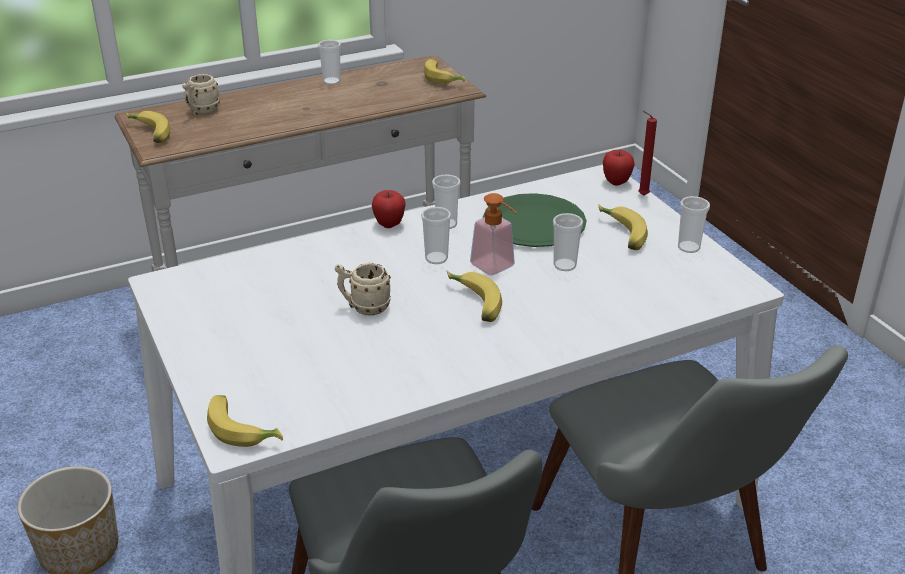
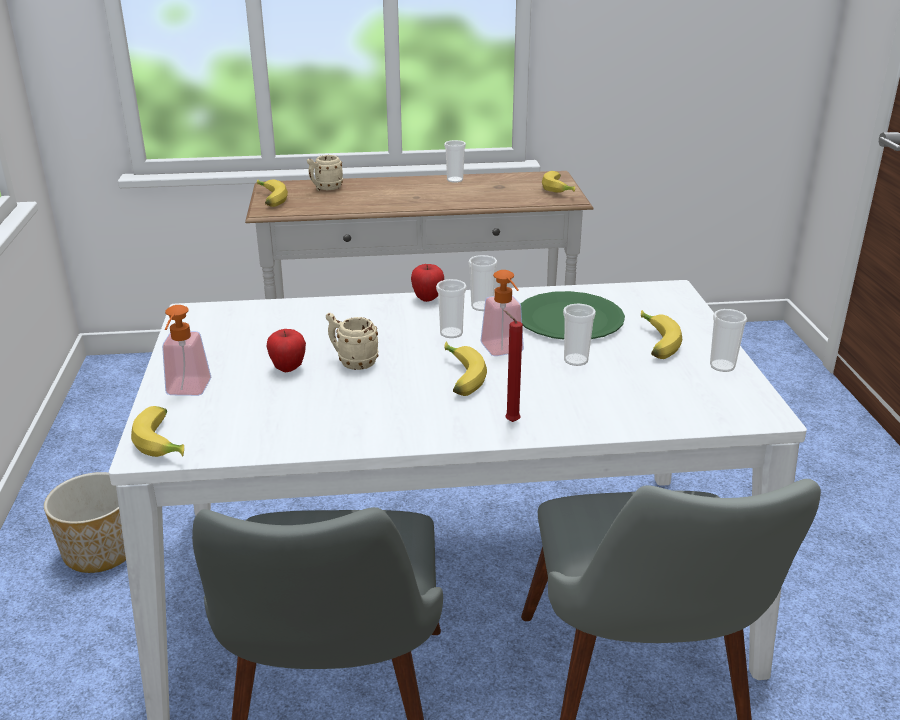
camera: 20 degrees right, 5 degrees down
apple [603,150,635,185] -> apple moved to [266,329,306,372]
red candle [638,111,657,196] -> red candle moved to [503,310,523,422]
none -> soap dispenser [162,305,211,396]

